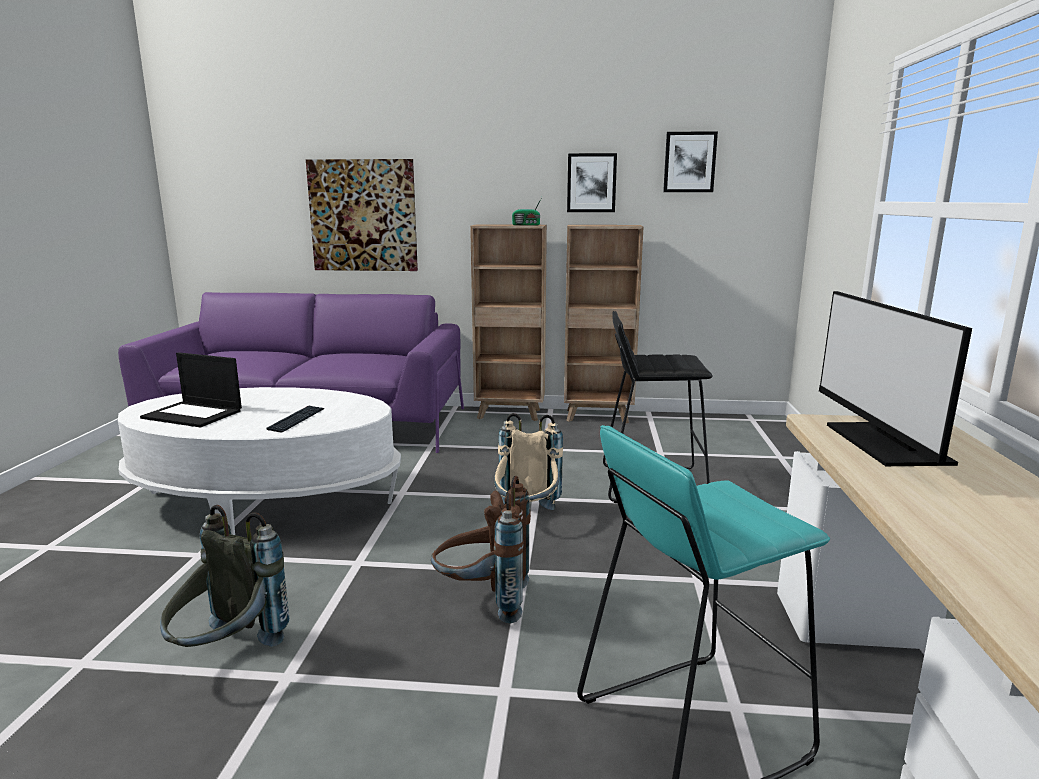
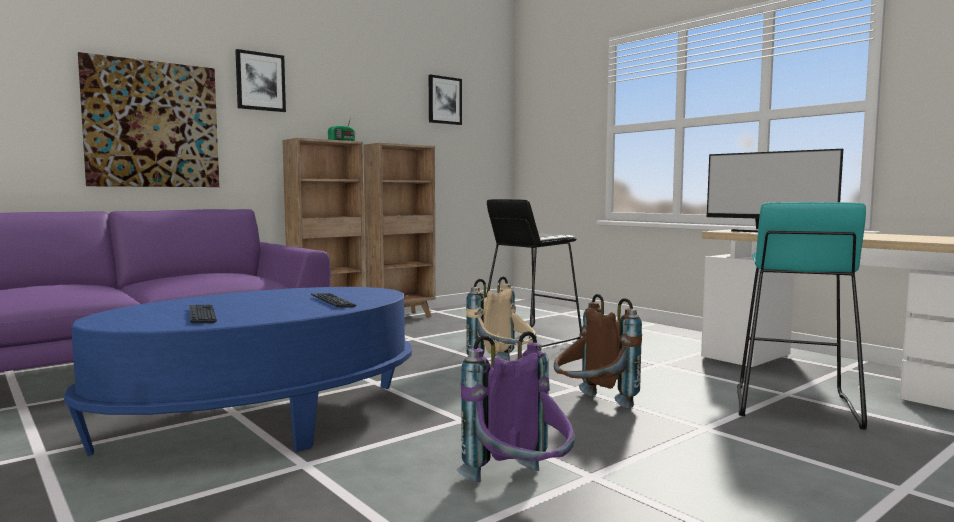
camera: 45 degrees left, 10 degrees down
white coffee table [118,387,401,535] -> blue coffee table [64,287,412,456]
laptop [140,352,242,428] -> keyboard [189,305,217,323]
grey backpack [160,505,289,647] -> purple backpack [457,331,575,482]
picture [567,153,617,212] -> picture moved to [235,49,286,112]

